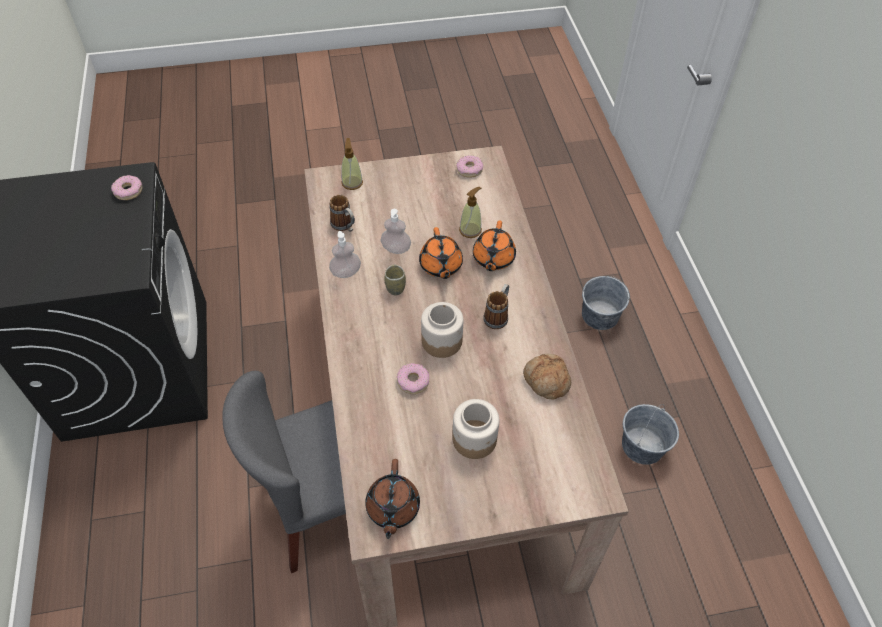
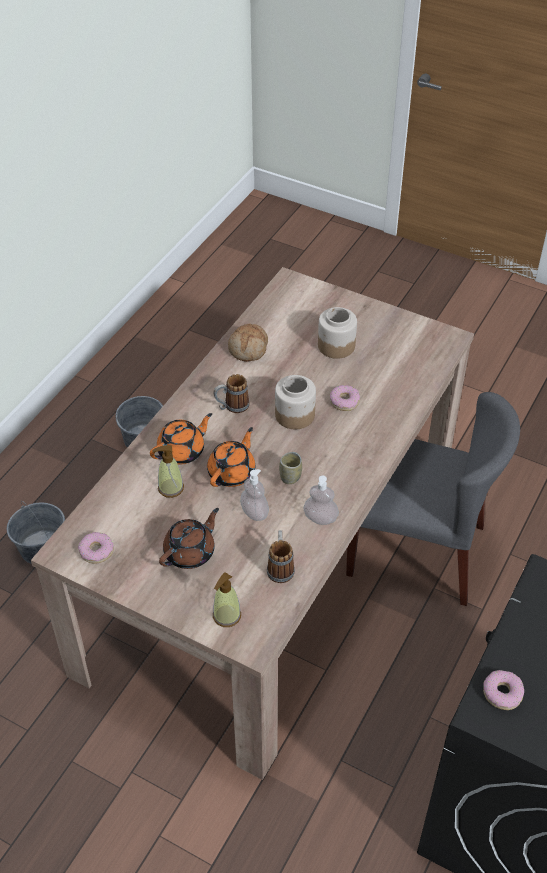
camera: 140 degrees left, 5 degrees down
brown teapot [365,459,420,539] -> brown teapot moved to [159,508,219,569]

